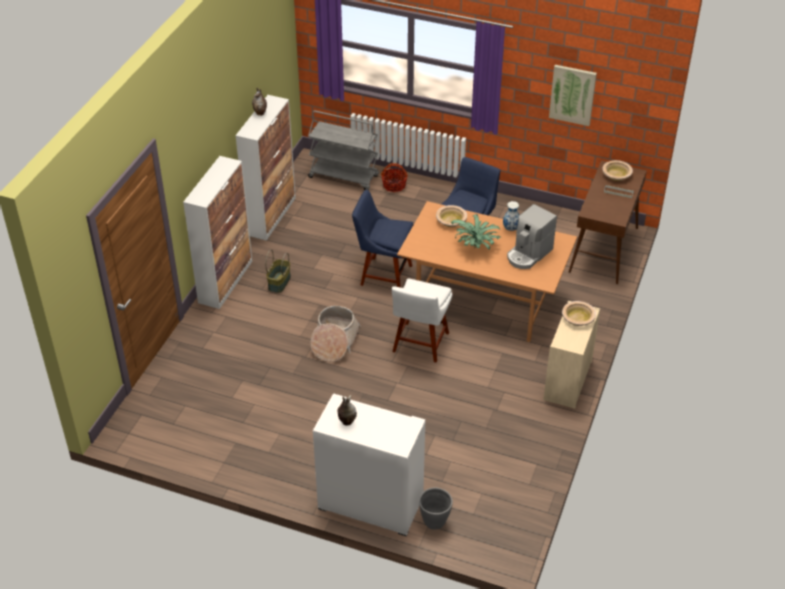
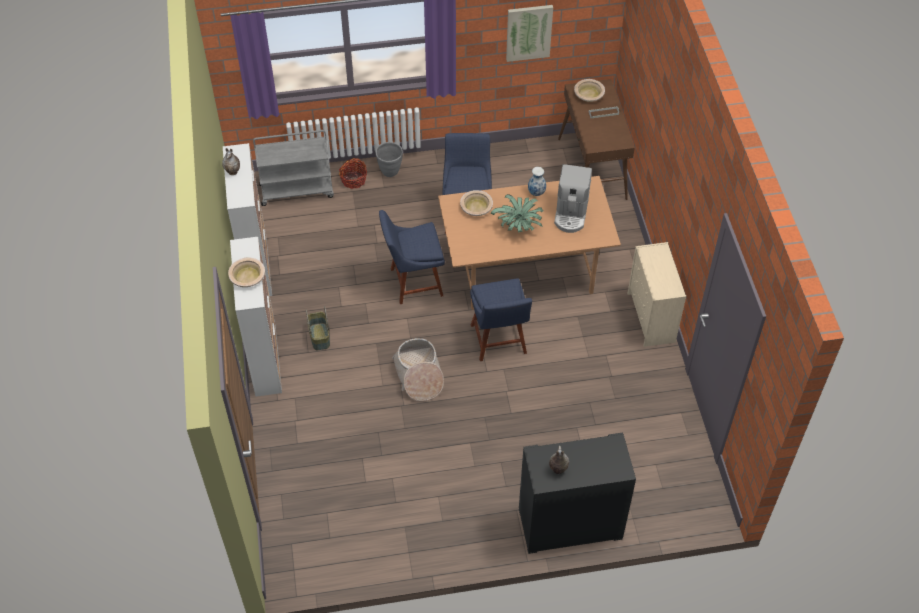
camera: 30 degrees left, 10 degrees up
white cabinet [313,393,425,536] -> black cabinet [519,432,636,554]
white chair [392,279,452,363] -> blue chair [470,278,532,361]
grey planter [419,488,453,530] -> grey planter moved to [375,142,403,177]
beige bowl [562,301,596,326] -> beige bowl moved to [228,257,265,287]

